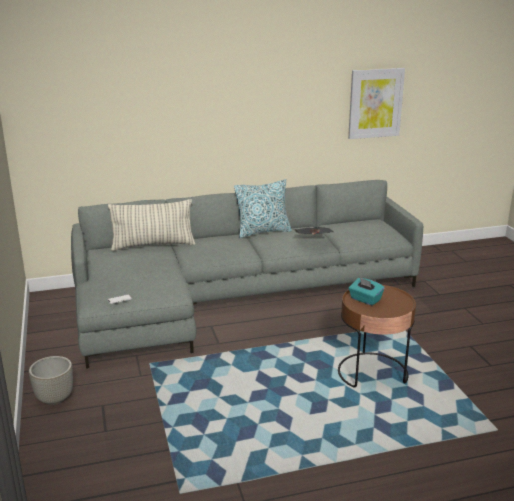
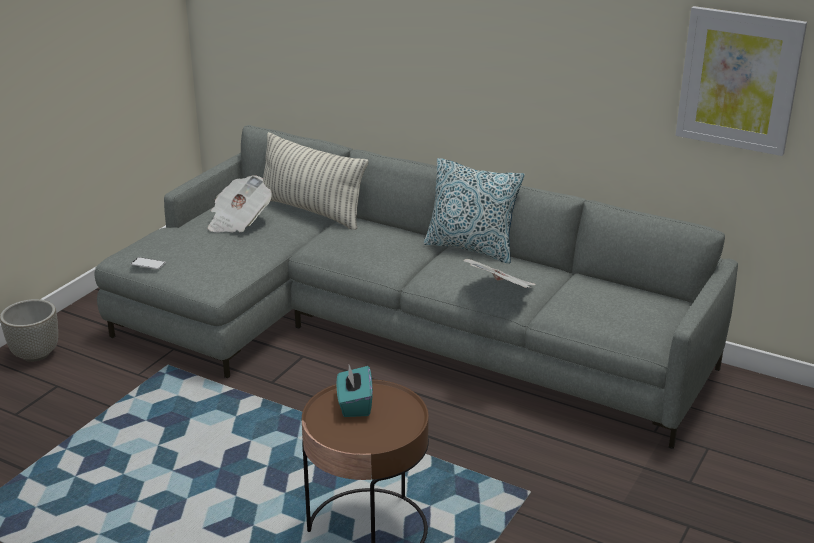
camera: 45 degrees right, 5 degrees up
none -> newspaper [208,175,272,233]

